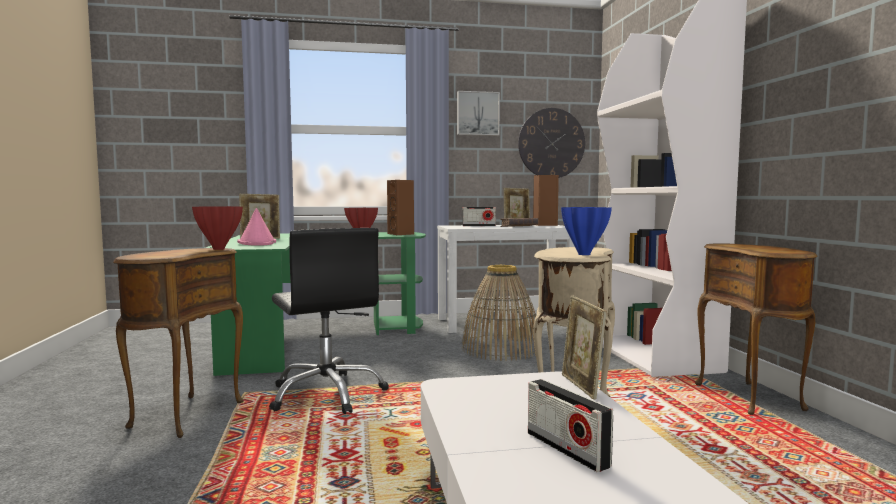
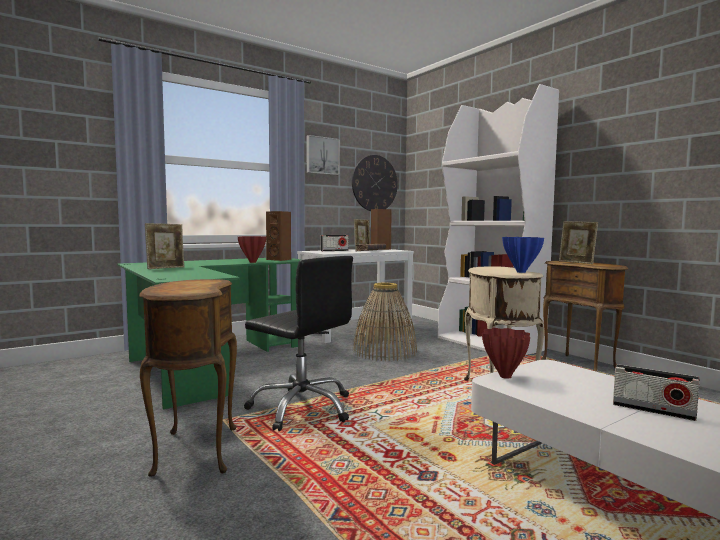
camera: 25 degrees left, 0 degrees up
red vase [192,206,243,250] -> red vase moved to [482,327,530,379]
pink hat [237,208,276,246] -> none
picture frame [562,295,607,400] -> picture frame moved to [559,221,598,264]

